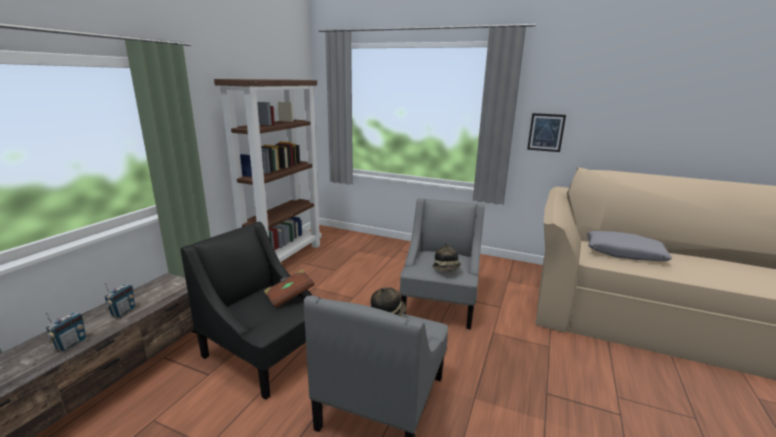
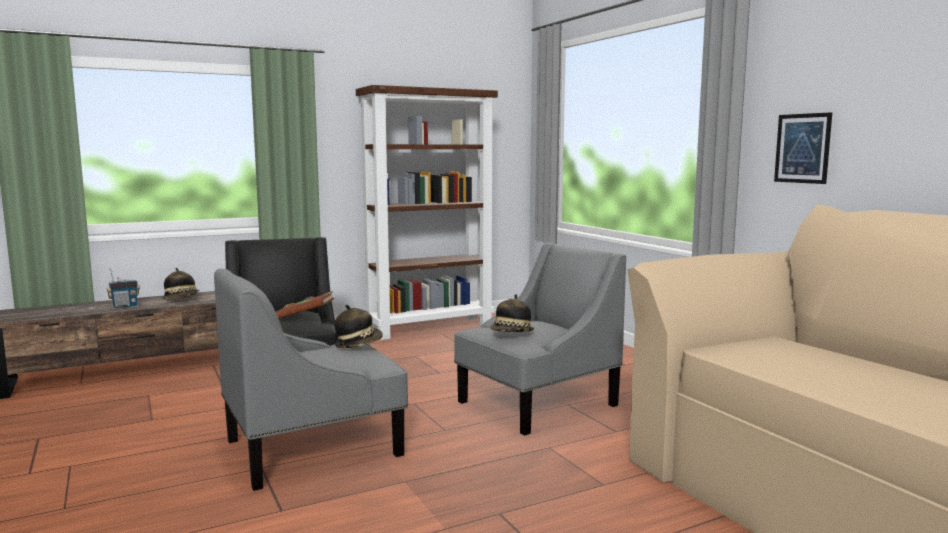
camera: 40 degrees right, 10 degrees down
radio [104,282,135,317] -> hat [162,268,200,299]
grey pillow [587,231,672,261] -> none

